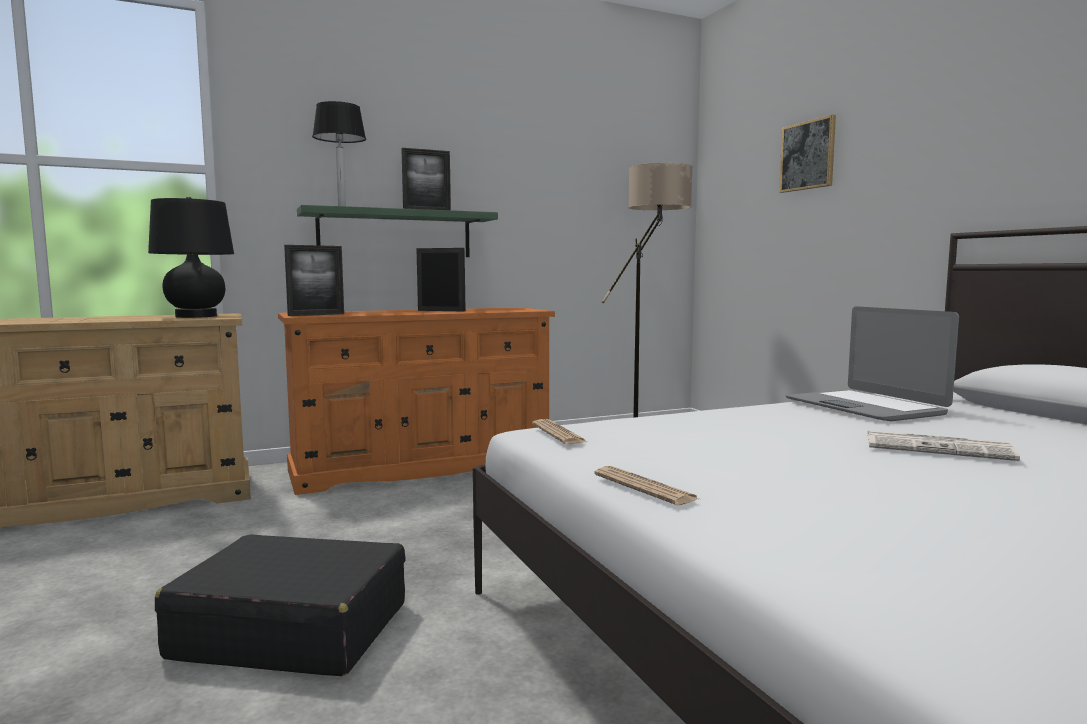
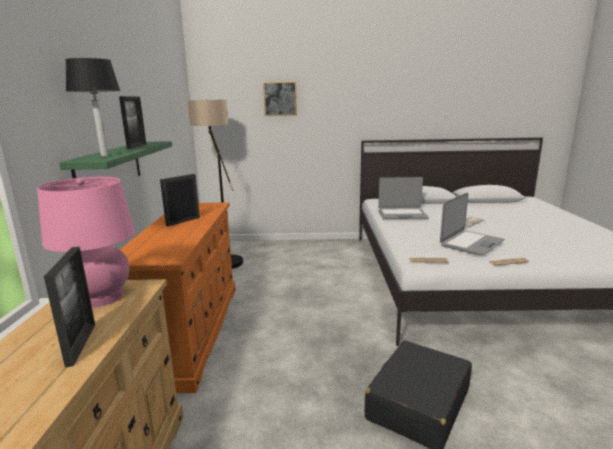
camera: 65 degrees left, 10 degrees up
black table lamp [148,197,234,318] -> pink table lamp [37,177,135,307]
picture frame [284,245,344,316] -> picture frame moved to [44,247,95,367]
none -> laptop [440,193,504,255]

